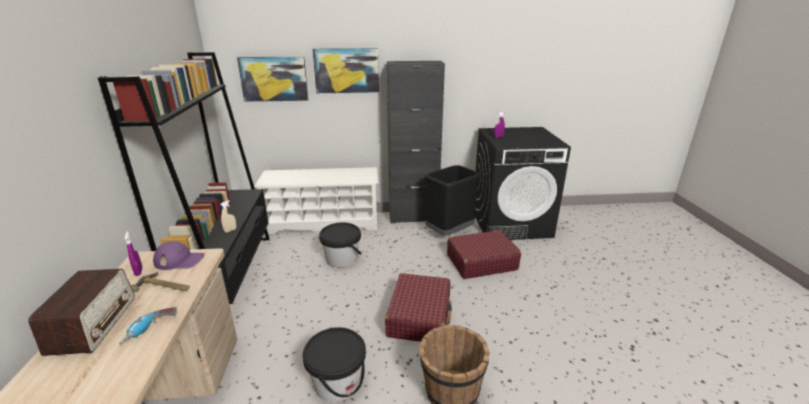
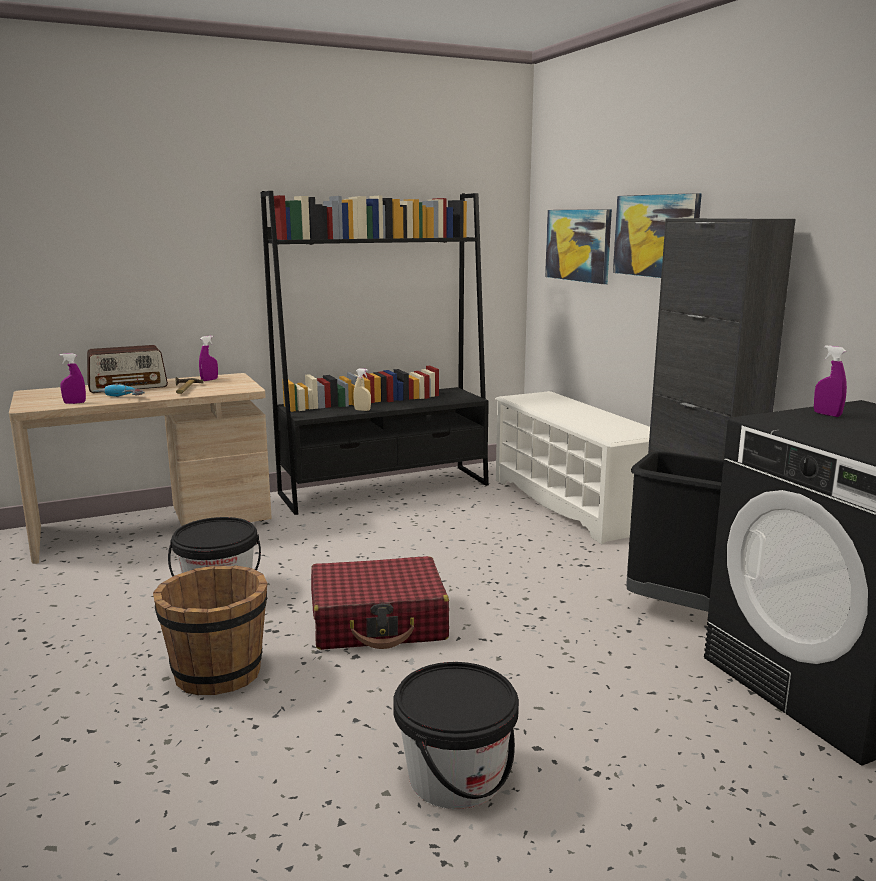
camera: 70 degrees right, 10 degrees down
purple cap [153,241,205,270] -> none
black bucket [319,223,361,268] -> black bucket moved to [393,662,519,809]
red suitcase [447,230,521,279] -> none
none -> purple spray bottle [60,353,86,404]

